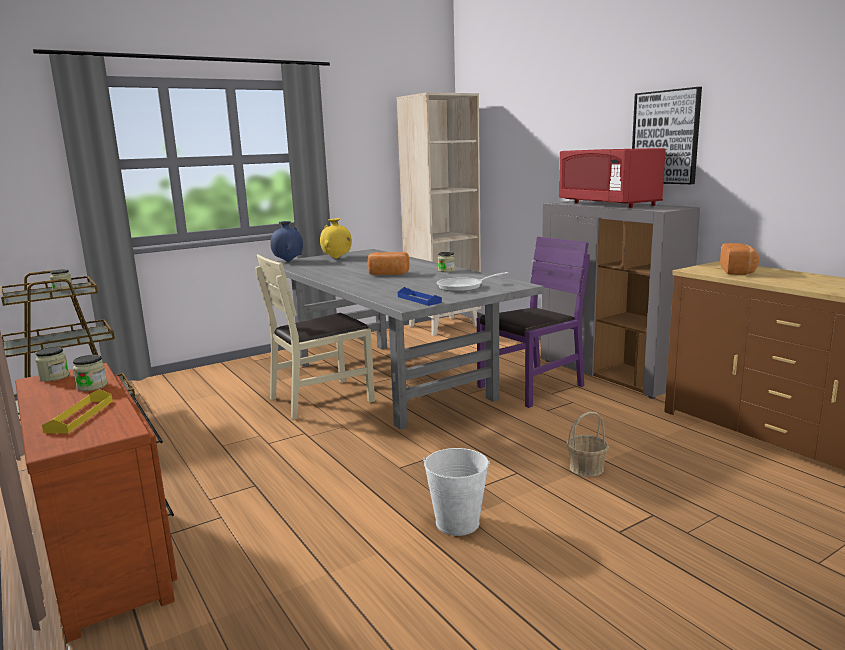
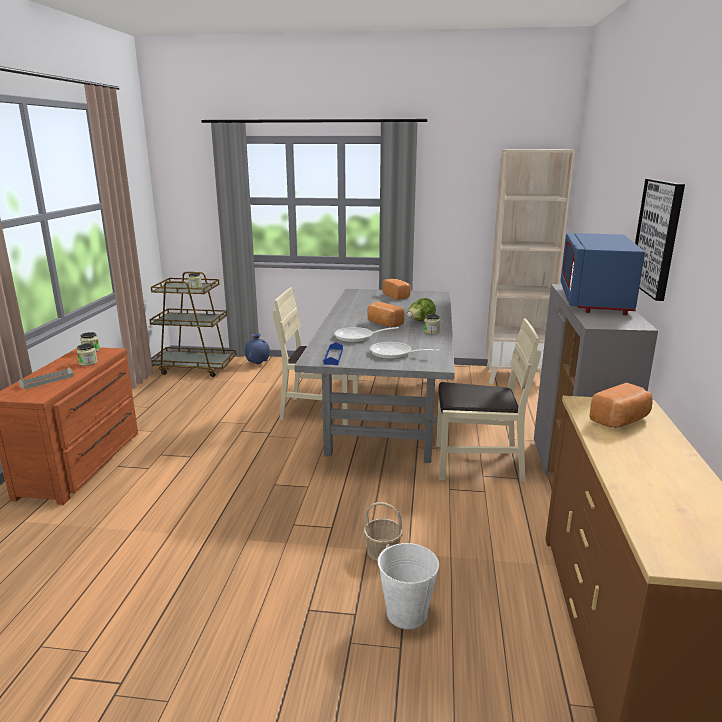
camera: 40 degrees right, 5 degrees up
yellow tray [42,389,113,433] -> grey tray [19,367,74,389]
blue vase [270,221,303,262] -> blue vase moved to [245,334,270,364]
yellow vase [320,218,352,259] -> bread [382,279,411,300]
white bucket [423,448,490,536] -> white bucket moved to [378,543,439,629]
purple chair [477,237,590,408] -> beige chair [436,318,541,481]
red microwave [559,148,666,208] -> blue microwave [560,233,645,315]
none -> frying pan [334,327,399,343]
none -> lettuce [407,298,436,321]

